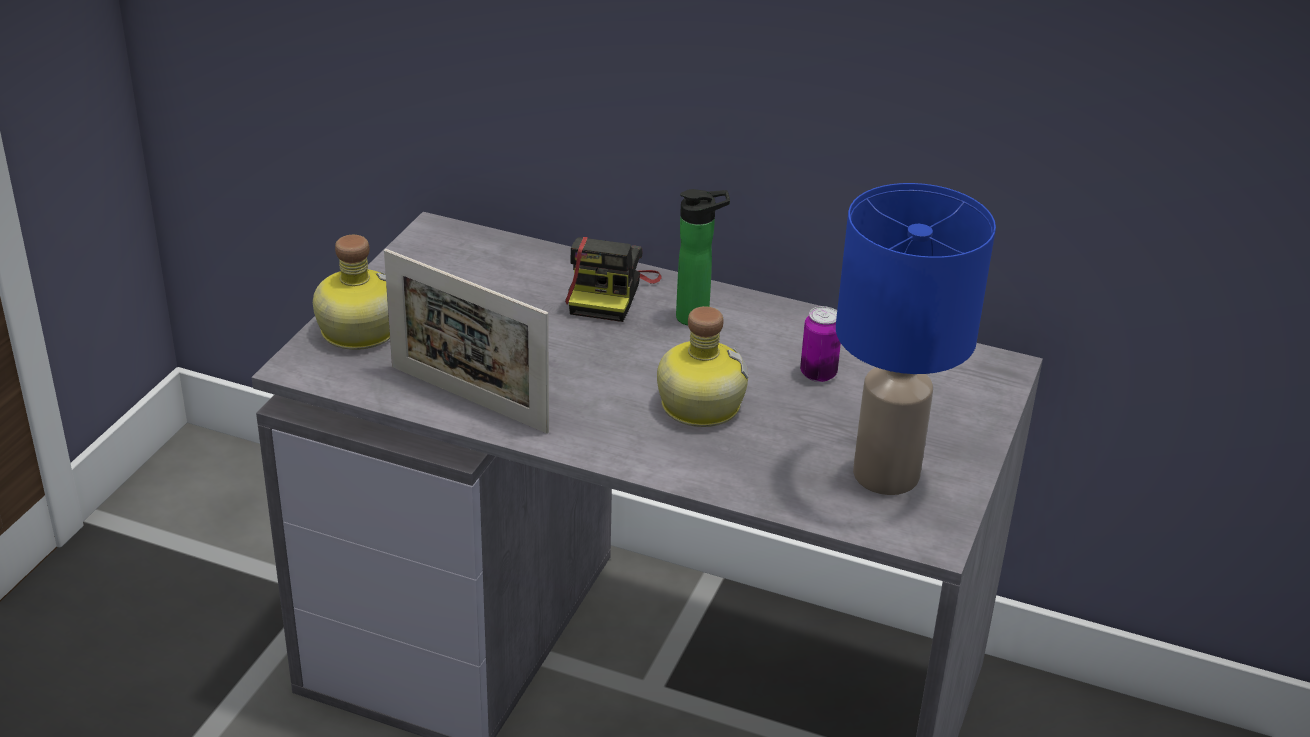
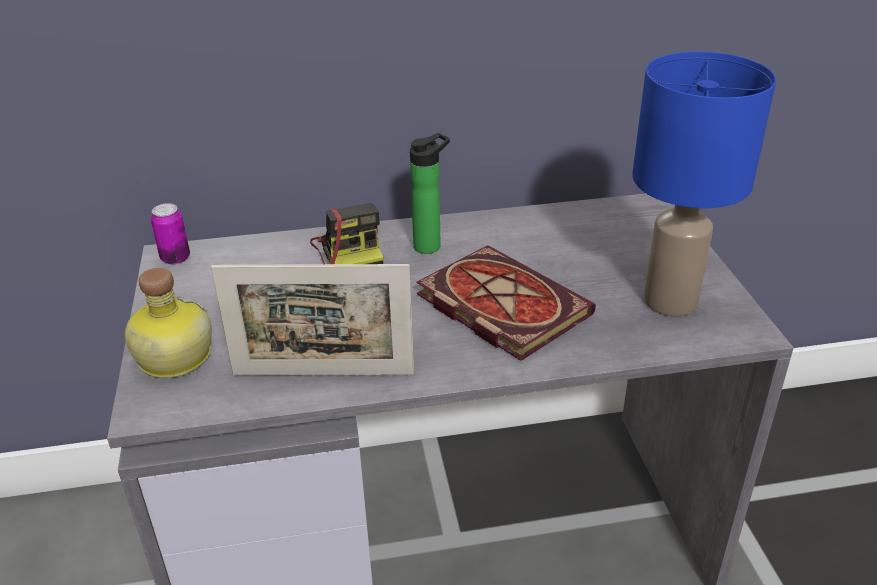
camera: 30 degrees left, 0 degrees up
bottle [657,306,748,427] -> book [416,245,596,361]
can [800,306,841,382] -> can moved to [151,203,190,265]

